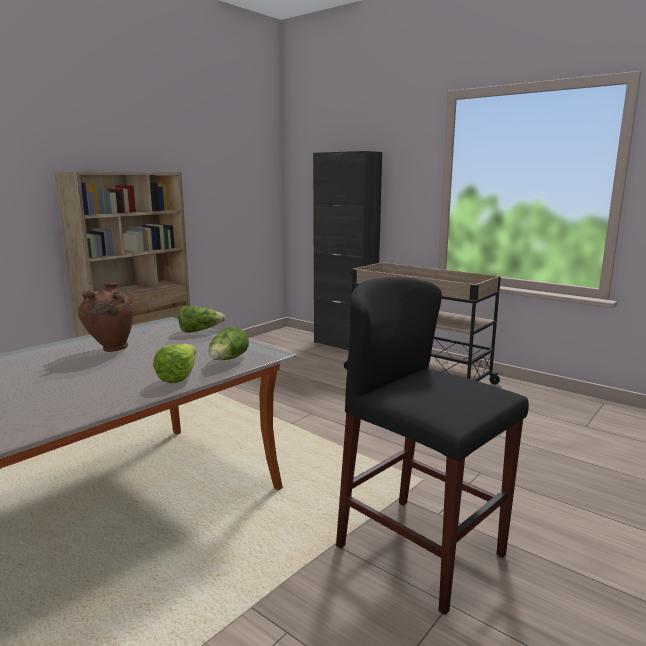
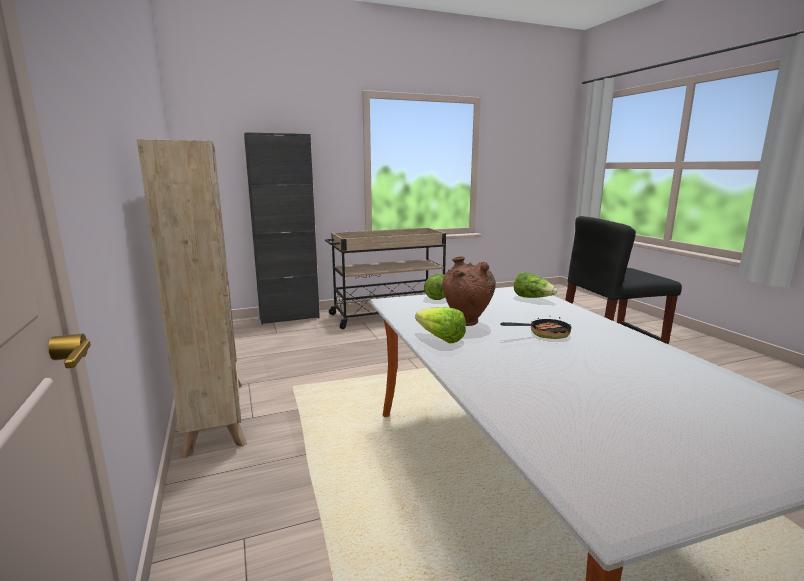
camera: 60 degrees left, 0 degrees up
lettuce [153,344,196,383] -> lettuce moved to [415,307,466,344]
none -> frying pan [500,317,572,339]

